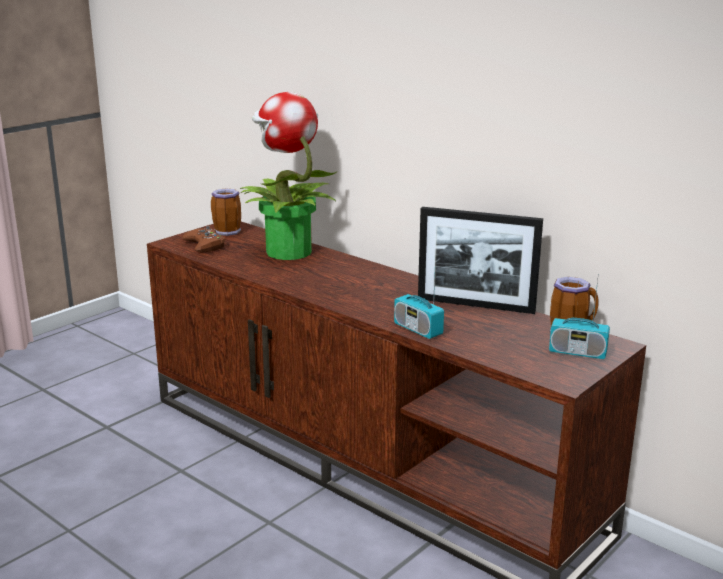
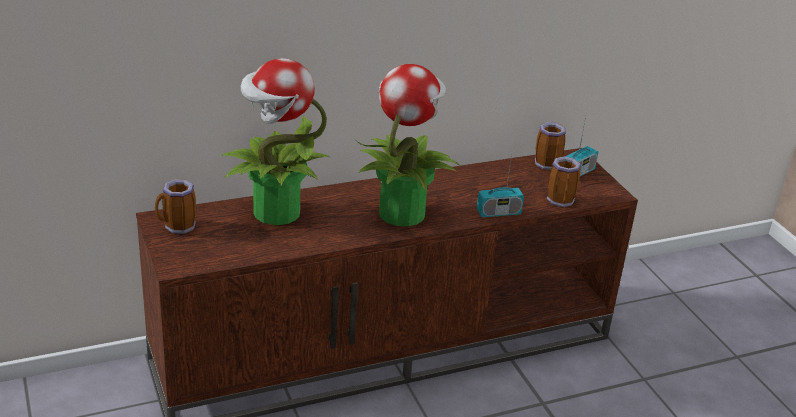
camera: 65 degrees left, 10 degrees up
brown game controller [182,226,225,253] -> none
picture frame [418,207,543,314] -> none
none -> potted plant [357,64,461,226]
none -> mug [547,156,581,207]

